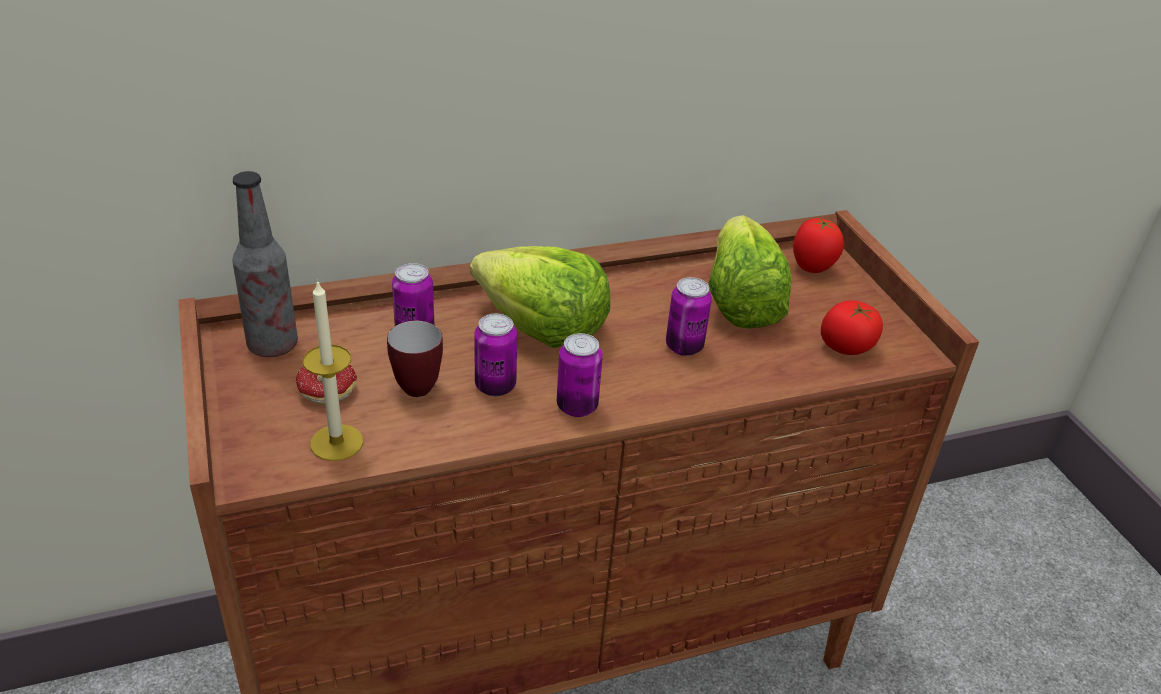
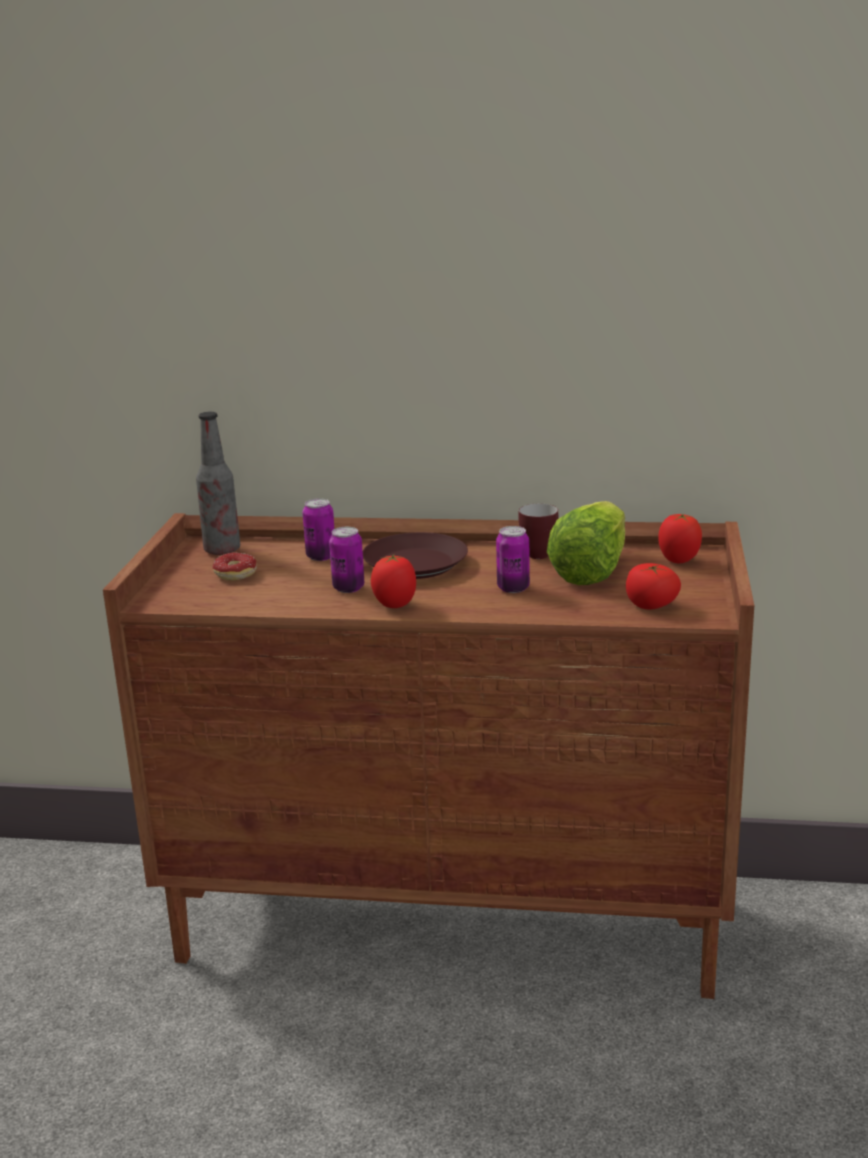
camera: 30 degrees right, 15 degrees down
candle [303,280,363,461] -> none
mug [387,321,443,397] -> mug moved to [519,503,558,559]
lettuce [470,246,610,348] -> brown plate [363,532,468,579]
can [557,333,603,417] -> tomato [371,554,416,608]

